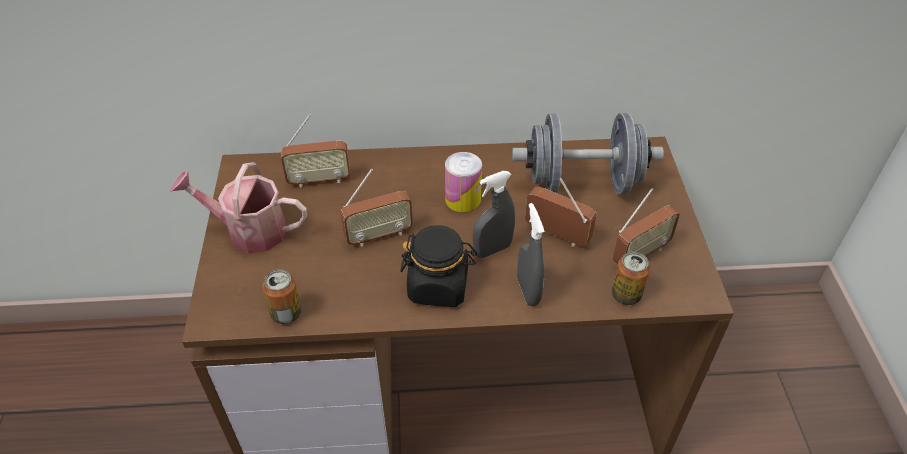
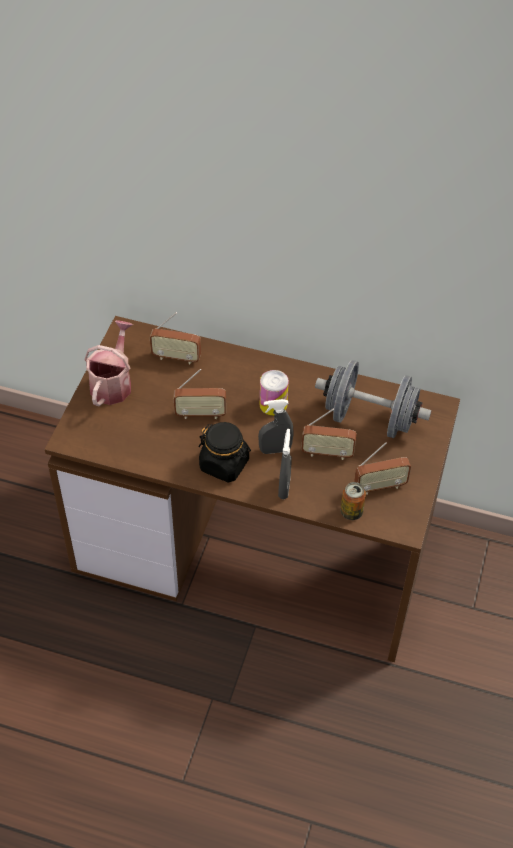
camera: 20 degrees right, 5 degrees up
watering can [170,162,307,253] -> watering can turned 75 degrees clockwise [84,320,133,406]
can [263,269,301,324] -> none
radio [525,178,597,247] -> radio turned 135 degrees clockwise [301,409,356,460]

